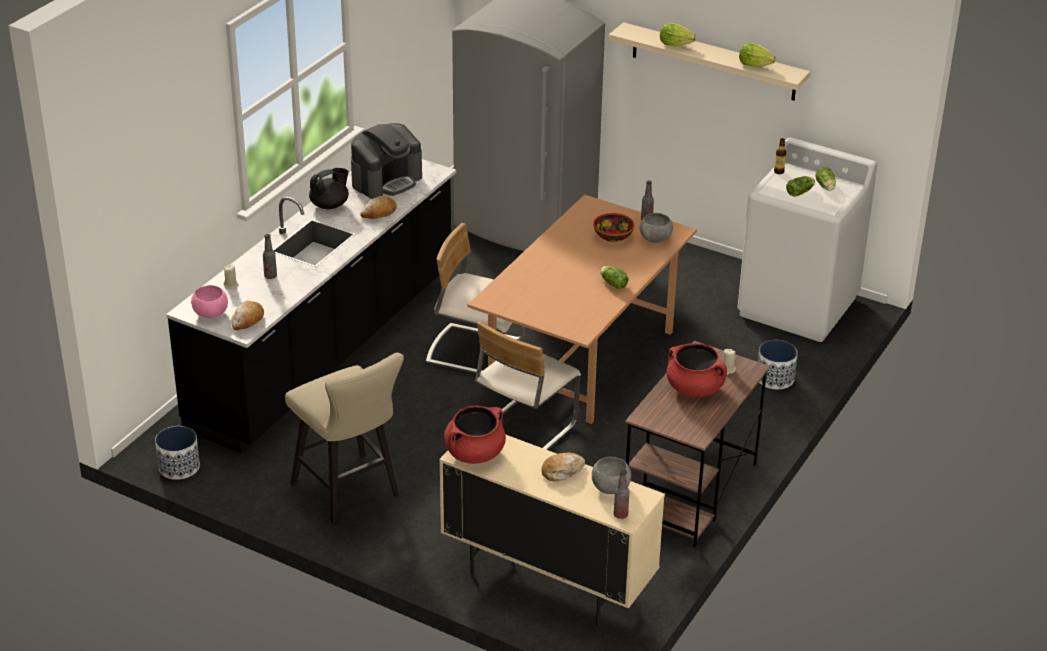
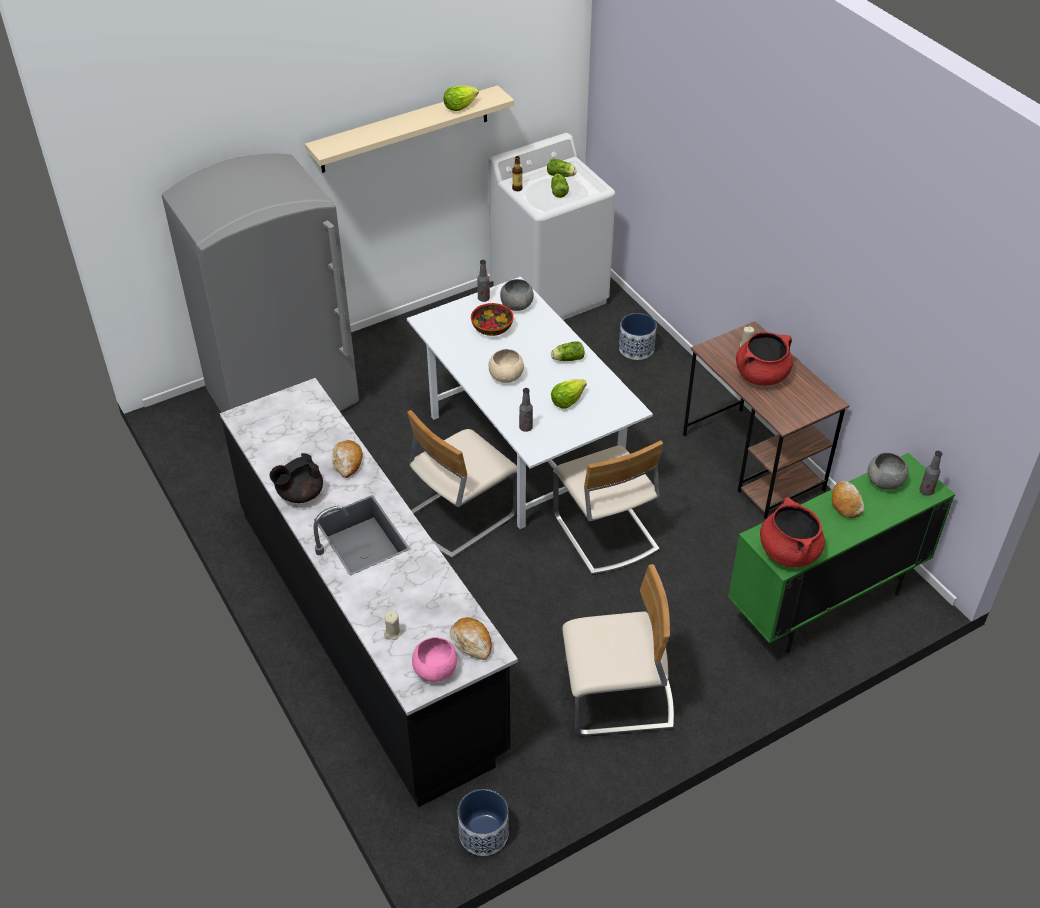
camera: 60 degrees left, 10 degrees up
bottle [263,234,277,279] -> bottle moved to [519,388,533,432]
beige stool [285,353,404,524] -> beige chair [562,564,674,736]
black teapot [309,168,349,210] -> black teapot turned 120 degrees counterclockwise [270,453,323,503]
coffee machine [351,123,422,199] -> none
beige cabinet [439,434,665,627] -> green cabinet [728,453,955,654]
brown dining table [468,195,697,424] -> white dining table [407,277,653,529]
lettuce [660,22,696,46] -> lettuce moved to [551,379,587,408]
none -> beige bowl [489,349,524,383]

